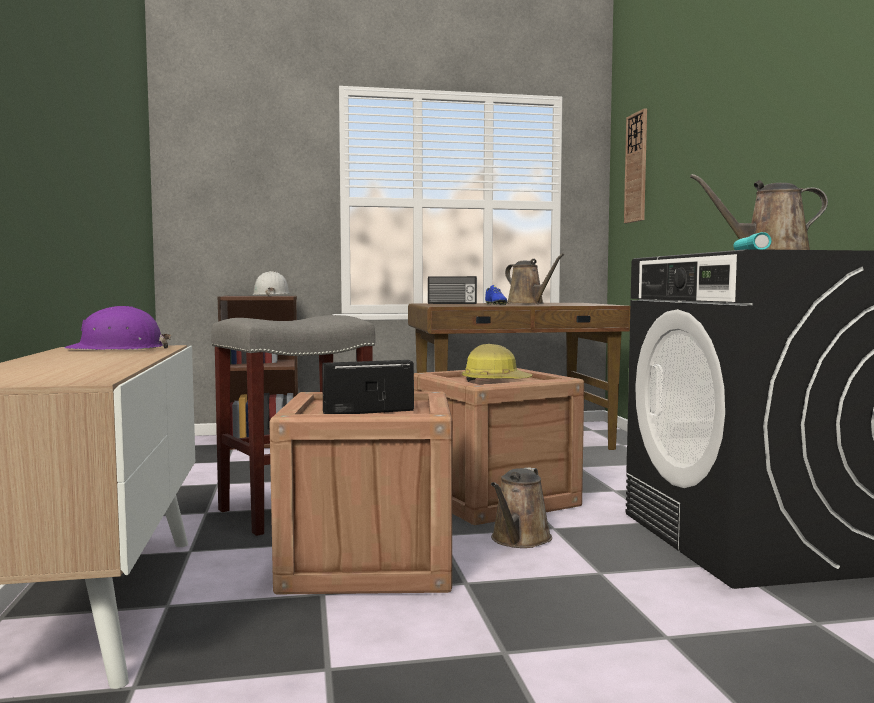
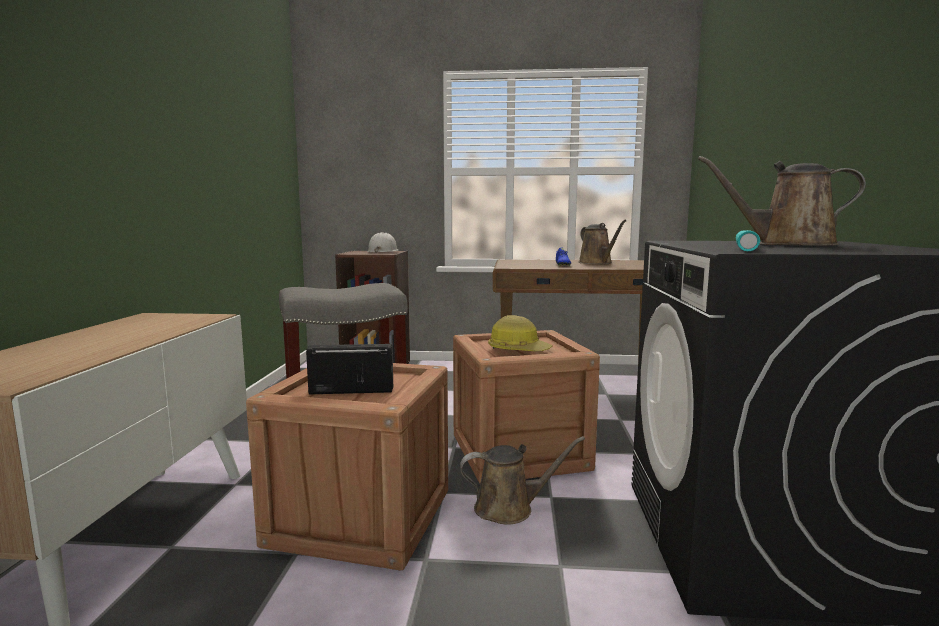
camera: 15 degrees right, 5 degrees up
purple hard hat [64,306,171,350] -> none
radio [428,276,477,304] -> none
brown watering can [491,468,552,548] -> brown watering can turned 135 degrees counterclockwise [460,436,585,525]
wall clock [624,108,647,223] -> none

